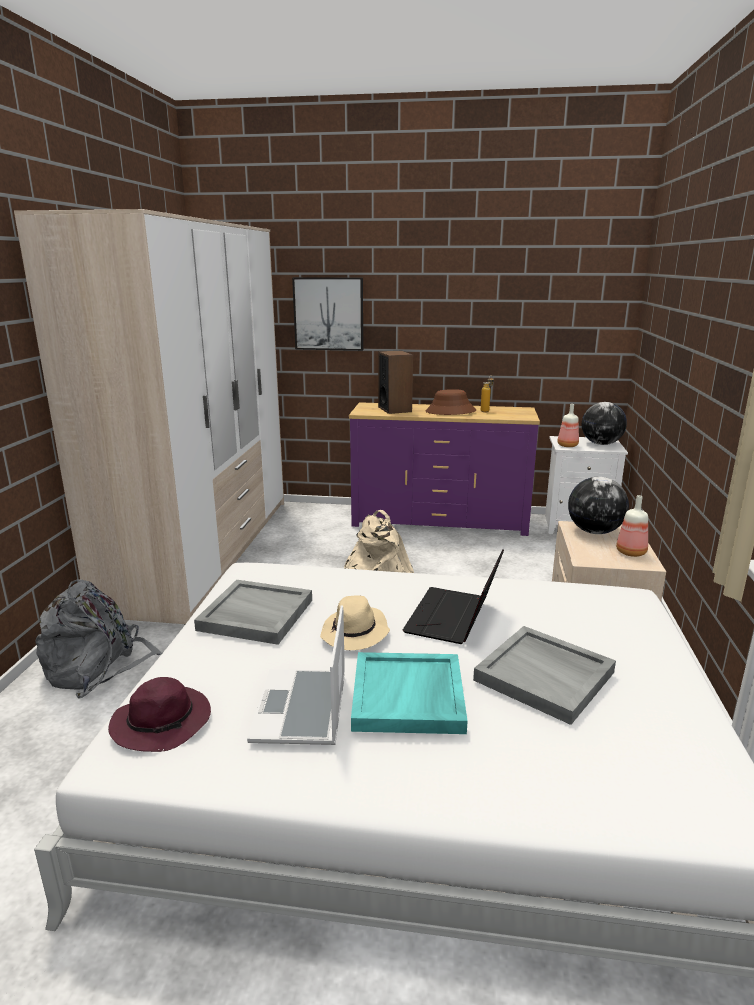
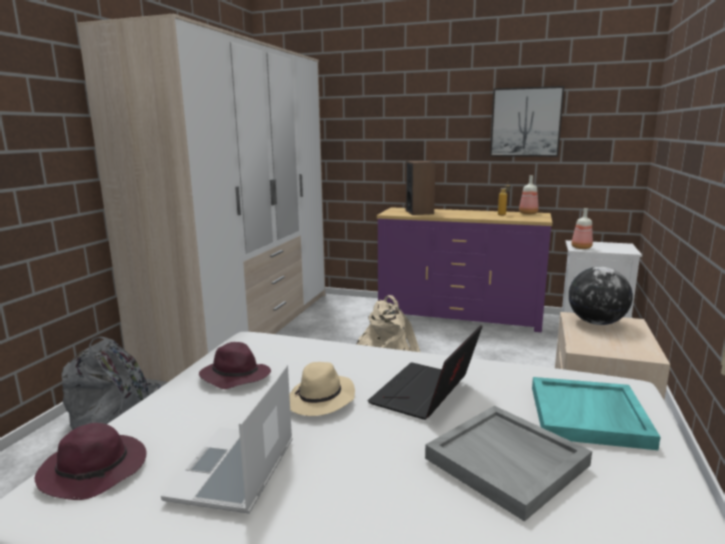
camera: 10 degrees right, 5 degrees down
grey tray [194,580,312,645] -> purple hat [199,342,271,389]
picture [292,277,363,351] -> picture moved to [490,86,564,157]
turquoise tray [351,652,468,734] -> turquoise tray moved to [532,377,661,450]
brown hat [426,389,476,415] -> none
globe [582,402,627,445] -> none
bottle [616,495,648,557] -> bottle moved to [519,175,539,214]

